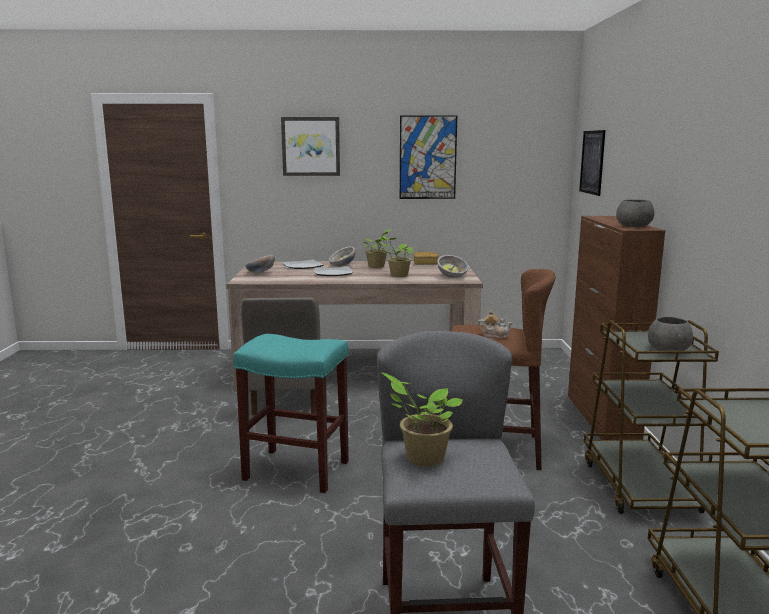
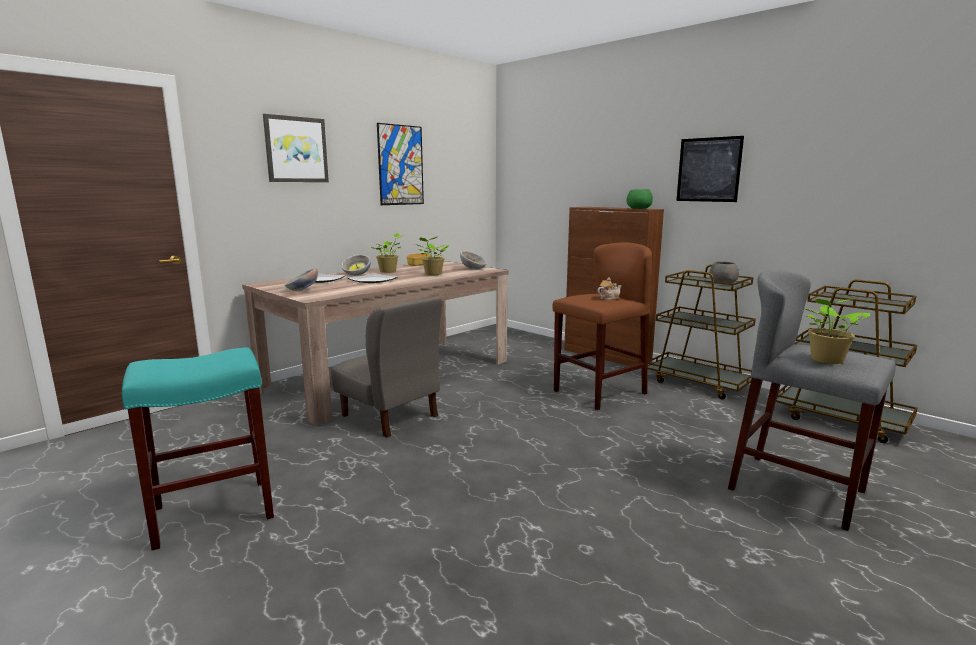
camera: 45 degrees left, 0 degrees up
turquoise stool [233,334,349,493] -> turquoise stool moved to [122,347,274,550]
picture [579,130,605,196] -> picture moved to [676,136,744,202]
grey bowl [616,199,654,227] -> green bowl [627,190,653,209]

